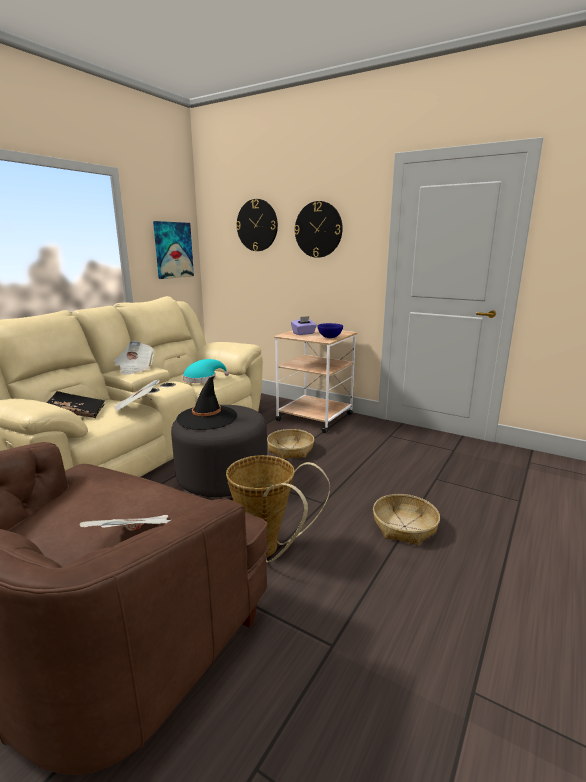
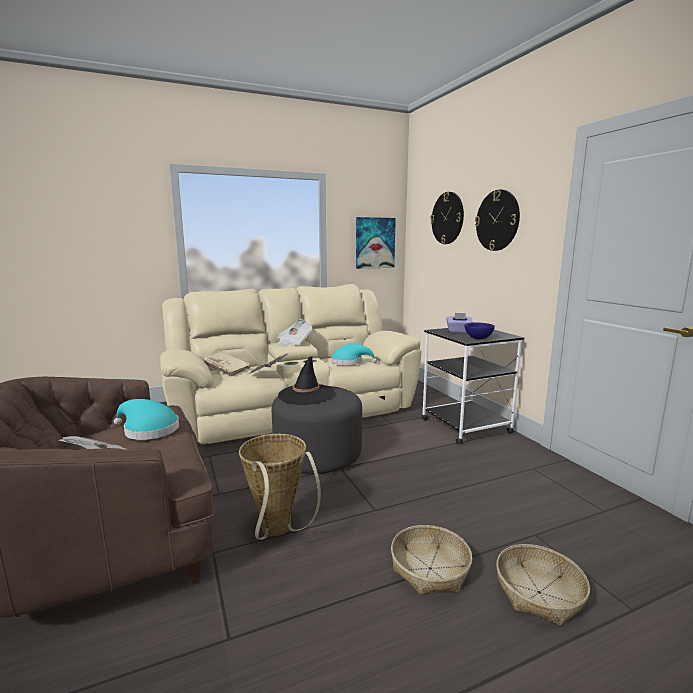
camera: 35 degrees right, 5 degrees down
black book [46,391,105,418] -> beige book [203,351,251,376]
basket [267,429,314,459] -> basket moved to [496,544,590,626]
beige cart [274,328,357,433] -> black cart [422,328,524,445]
none -> turquoise hat [114,399,179,440]

